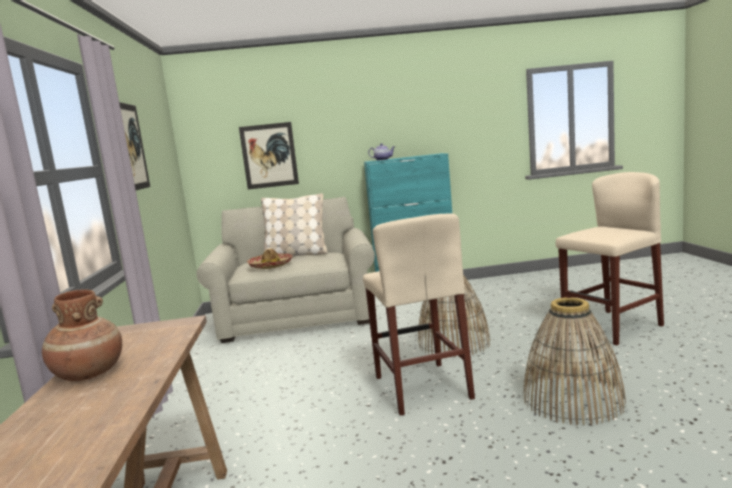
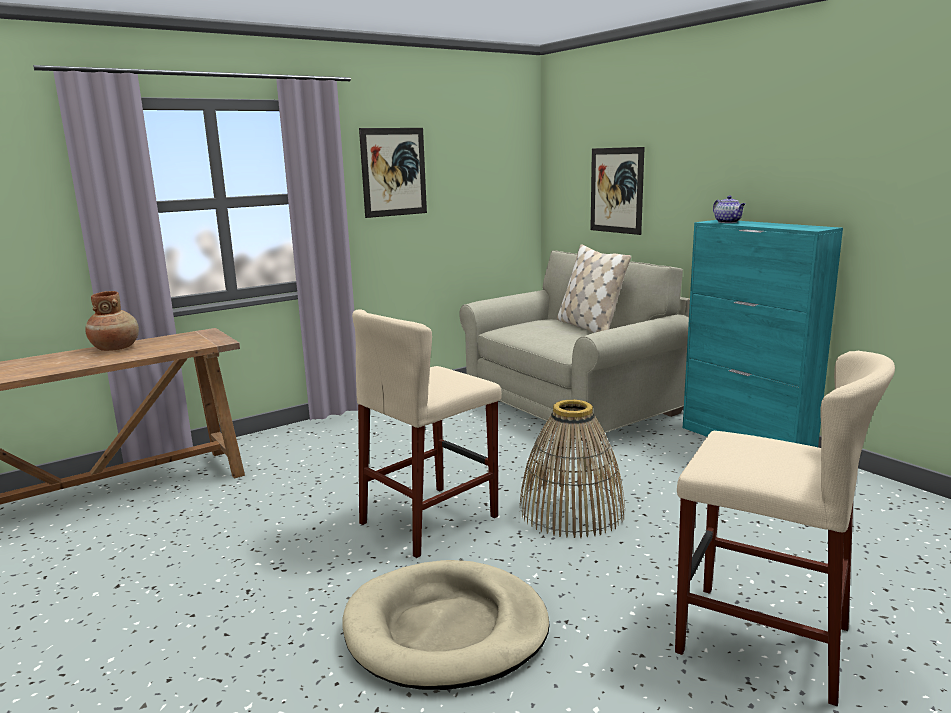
camera: 60 degrees right, 5 degrees up
hat [247,248,293,269] -> none
basket [523,297,626,426] -> beige dog bed [342,560,550,690]

